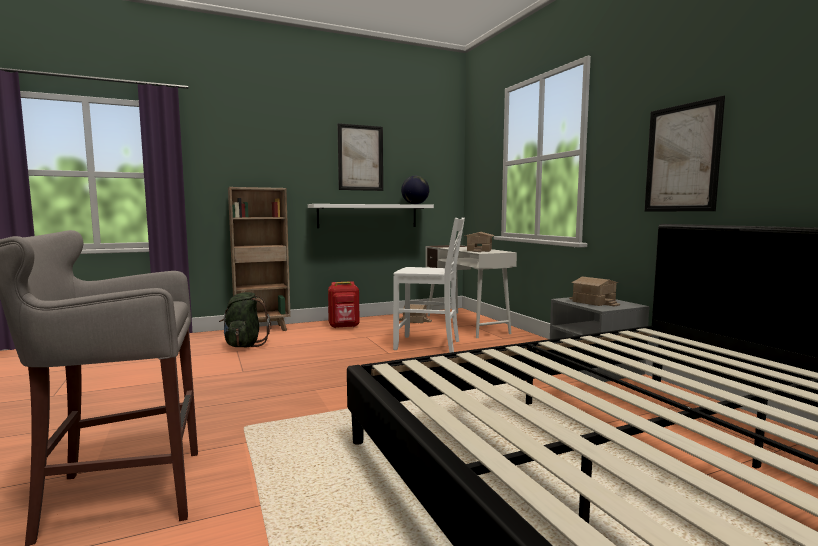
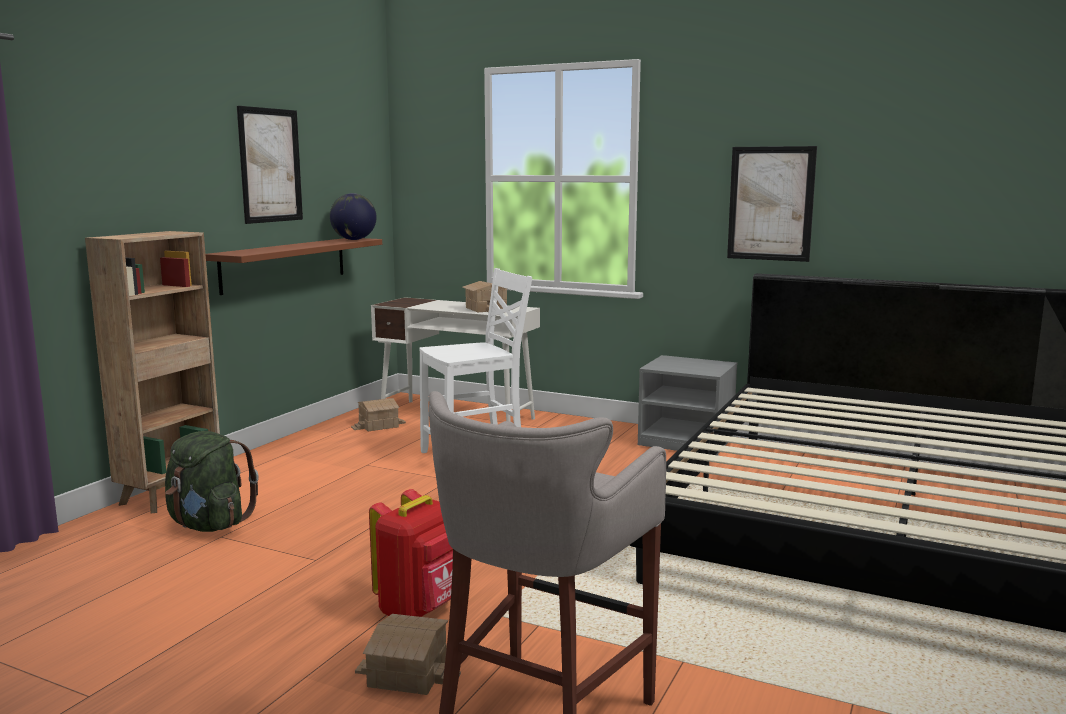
camera: 40 degrees left, 5 degrees up
white shelf [308,204,434,228] -> brown shelf [206,238,382,295]
red backpack [328,281,360,328] -> red backpack moved to [369,489,453,617]
toy house [569,276,620,307] -> toy house moved to [355,614,461,695]

